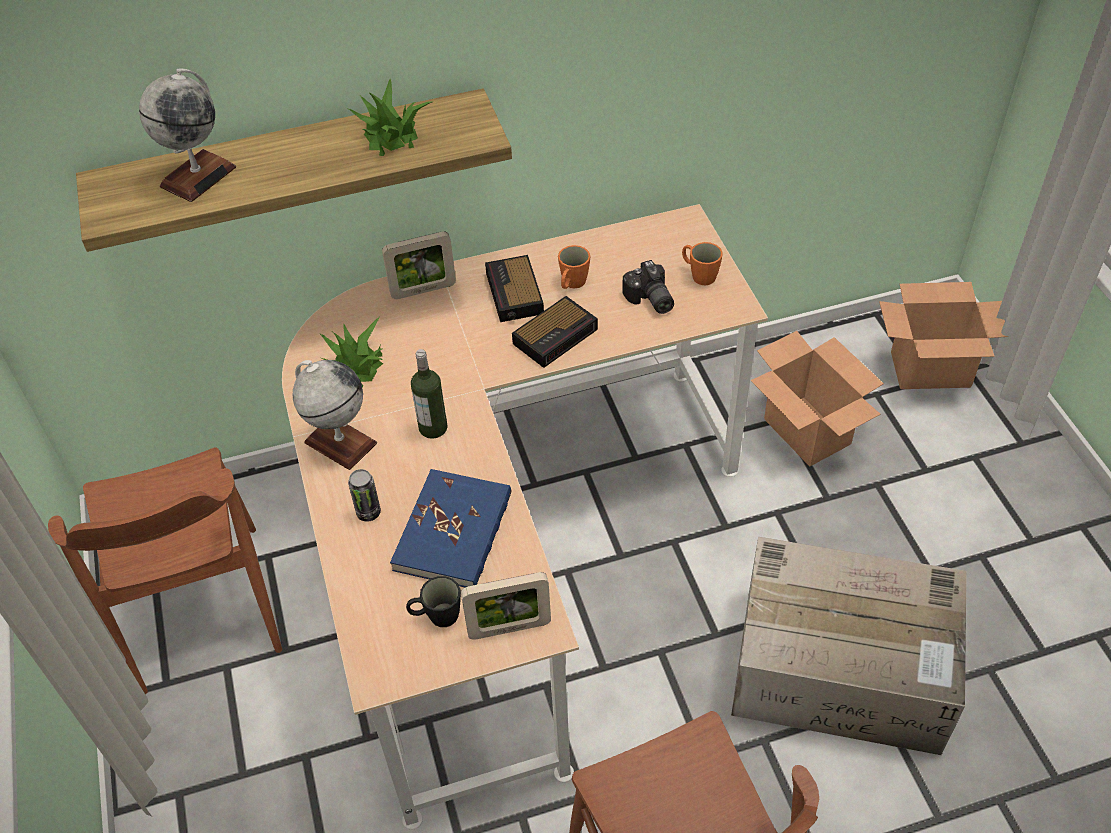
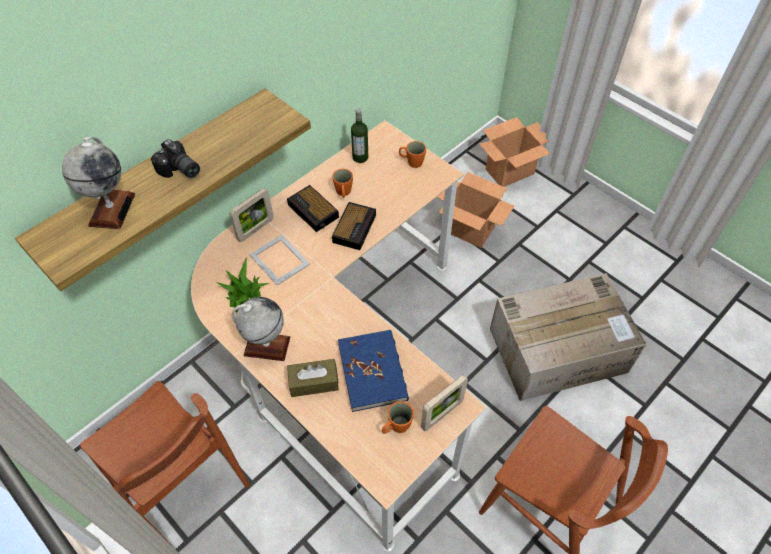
camera: 30 degrees left, 5 degrees up
potted plant [346,79,432,156] -> none
can [348,469,381,522] -> brown tissue box [287,359,339,397]
black mug [406,576,461,627] -> orange mug [382,401,414,434]
bottle [411,349,448,439] -> bottle moved to [351,108,368,163]
camera [622,260,674,314] -> camera moved to [151,139,200,178]
none -> picture frame [249,235,310,286]

